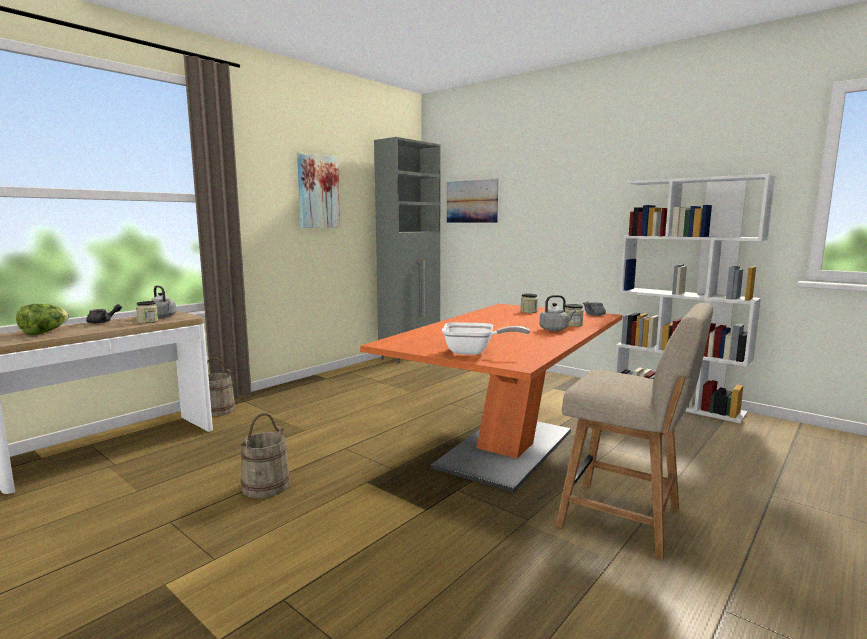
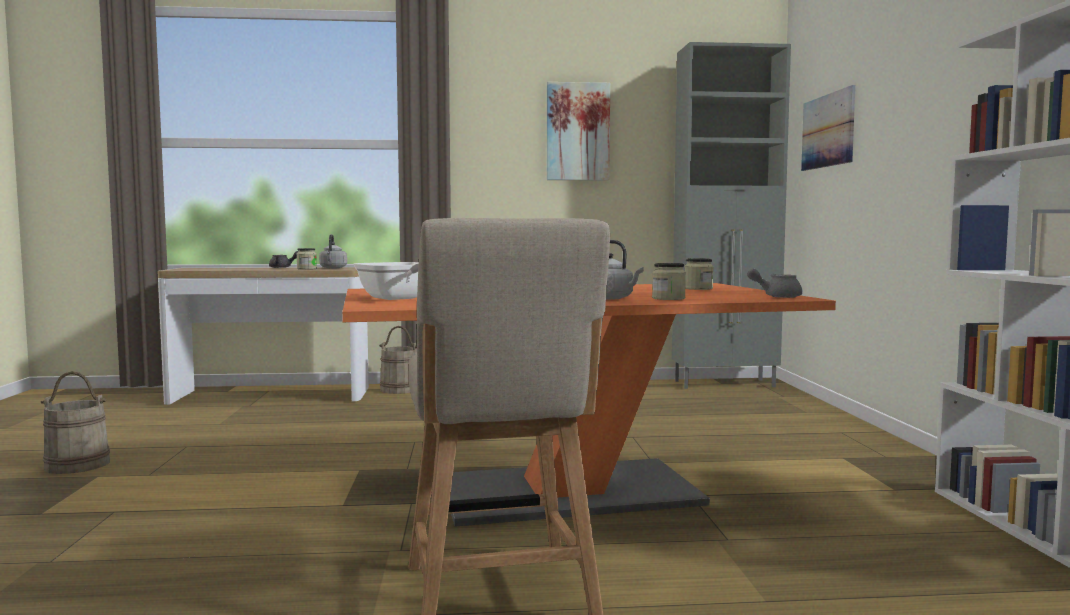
camera: 45 degrees right, 5 degrees down
lettuce [16,304,69,335] -> none
beige bucket [240,413,290,498] -> beige bucket moved to [41,371,110,474]

